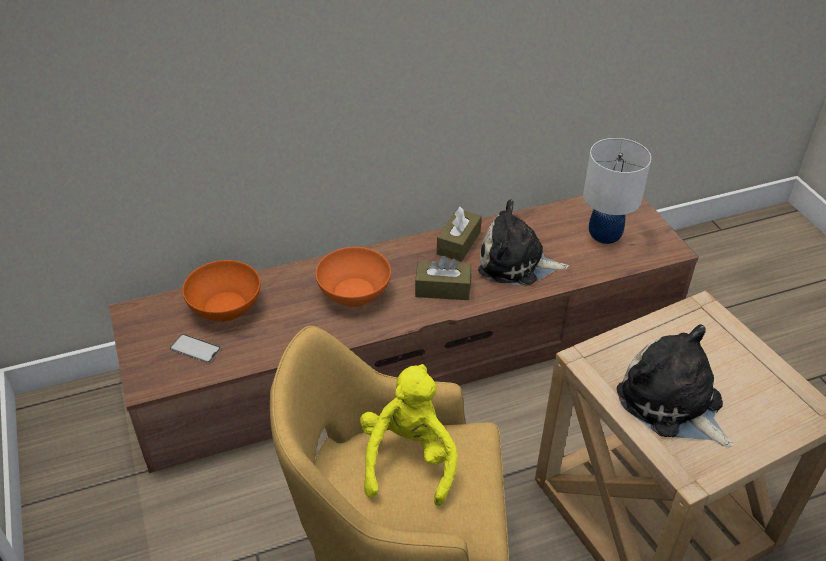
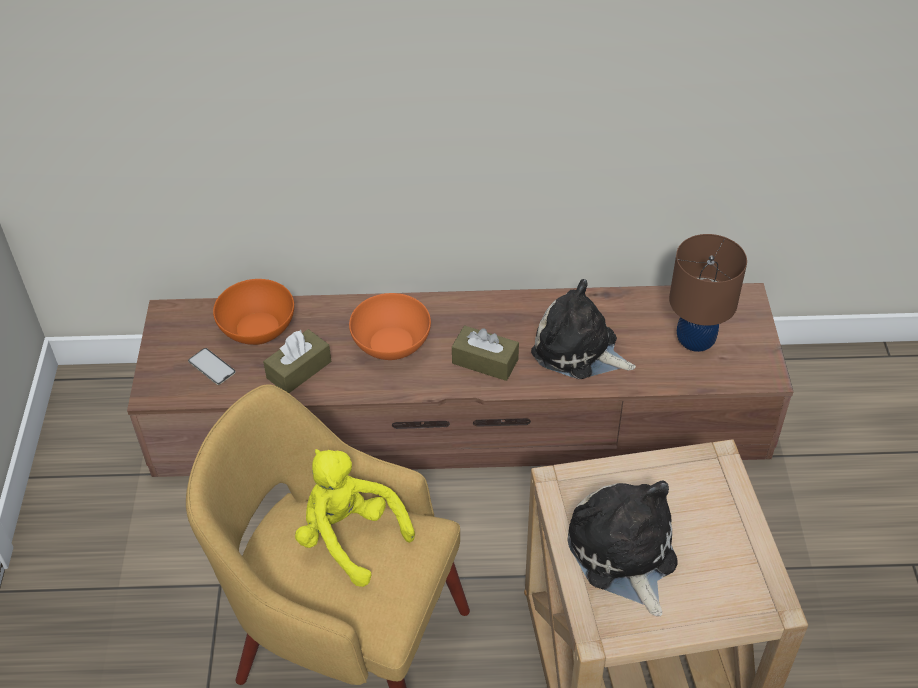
camera: 20 degrees right, 5 degrees up
yellow plush toy [360,364,458,506] -> yellow plush toy turned 75 degrees counterclockwise [295,449,415,587]
brown tissue box [437,207,482,262] -> brown tissue box moved to [263,329,331,393]
white table lamp [583,138,651,244] -> brown table lamp [669,234,747,352]

